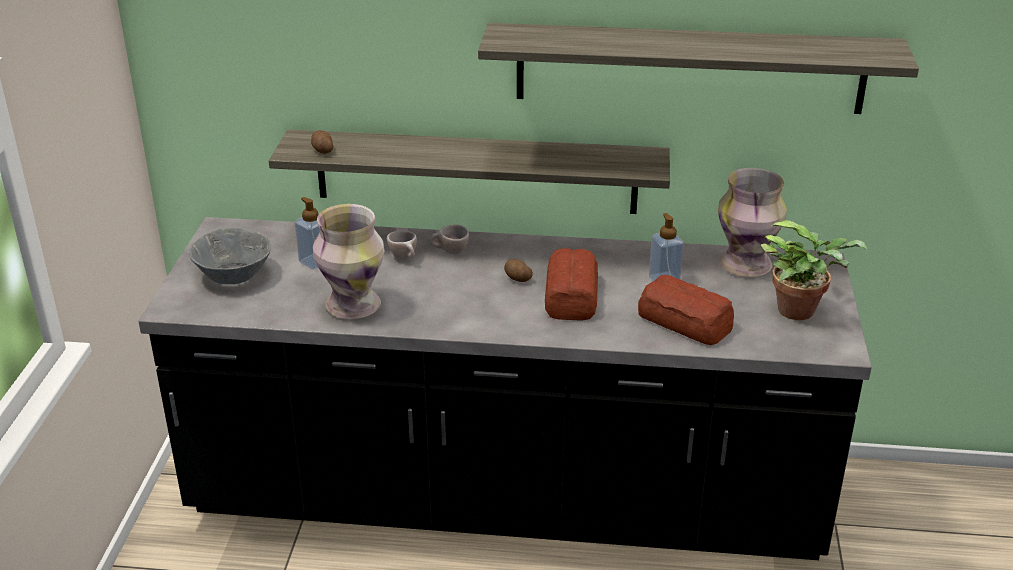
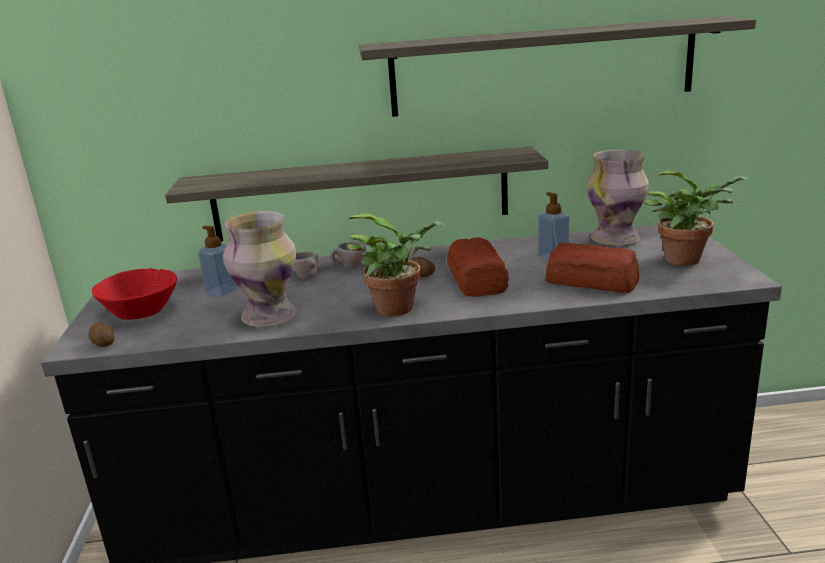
camera: 10 degrees left, 10 degrees down
grey bowl [189,228,271,284] -> red bowl [92,268,177,320]
potato [311,130,333,154] -> potato moved to [89,322,114,347]
none -> potted plant [347,213,444,316]

